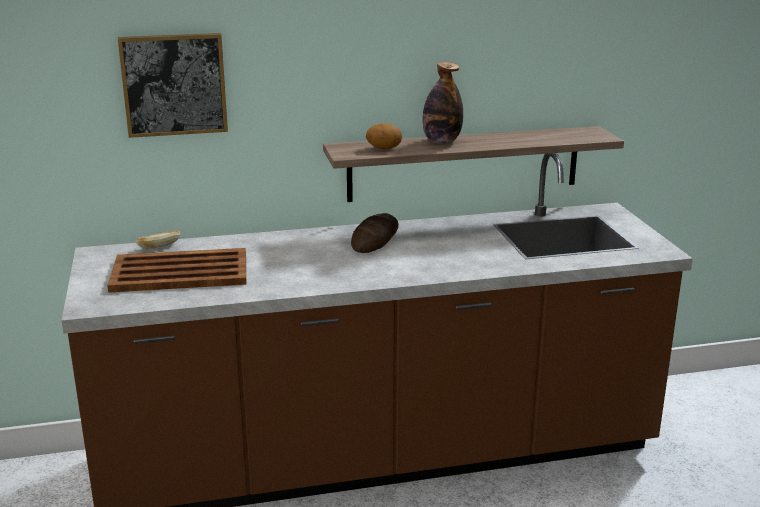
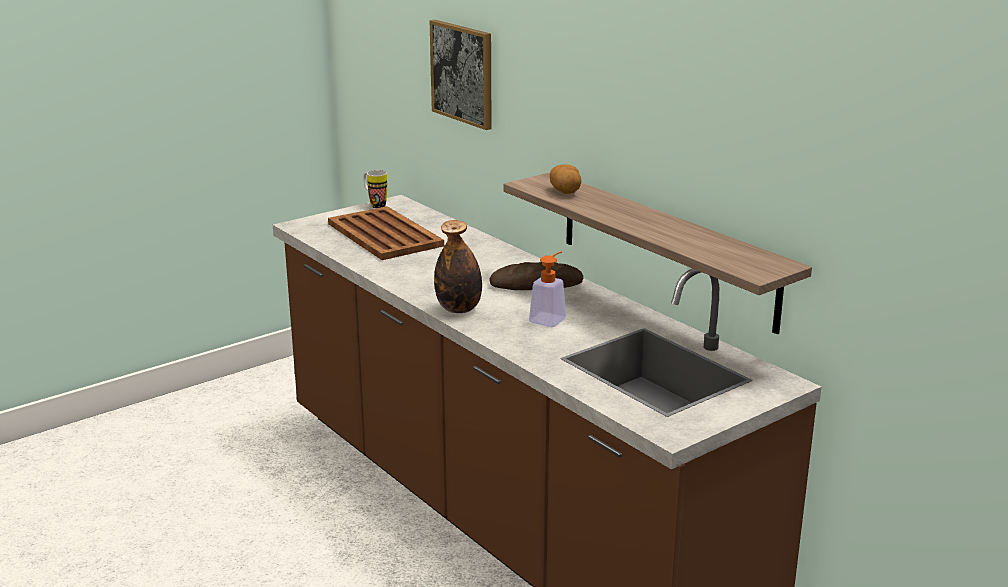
camera: 65 degrees right, 0 degrees up
bread [136,230,180,248] -> none
bottle [422,62,463,144] -> bottle moved to [434,220,482,313]
none -> mug [363,170,387,208]
none -> soap dispenser [529,251,566,327]

